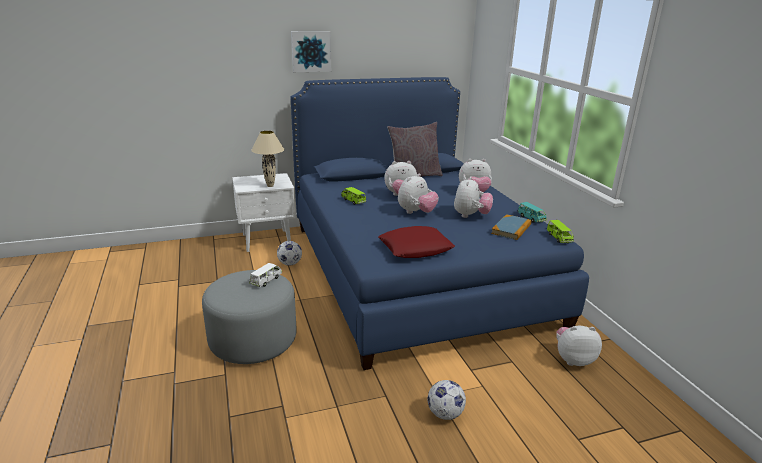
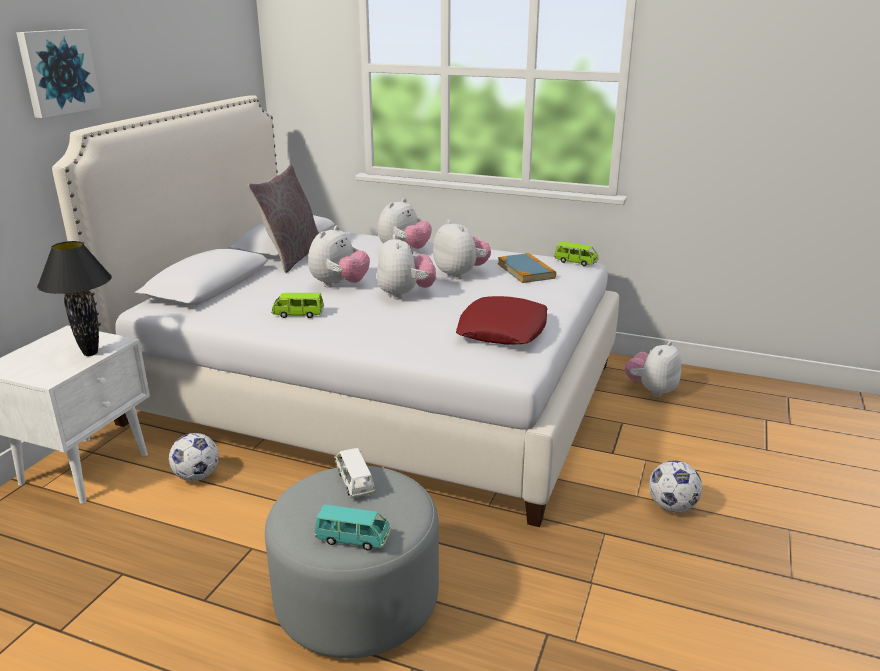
camera: 50 degrees left, 0 degrees up
beige table lamp [251,130,284,187] -> black table lamp [37,241,112,356]
blue bed [291,77,589,370] -> white bed [52,95,619,527]
turquoise toy car [518,202,547,223] -> turquoise toy car moved to [314,504,391,550]

